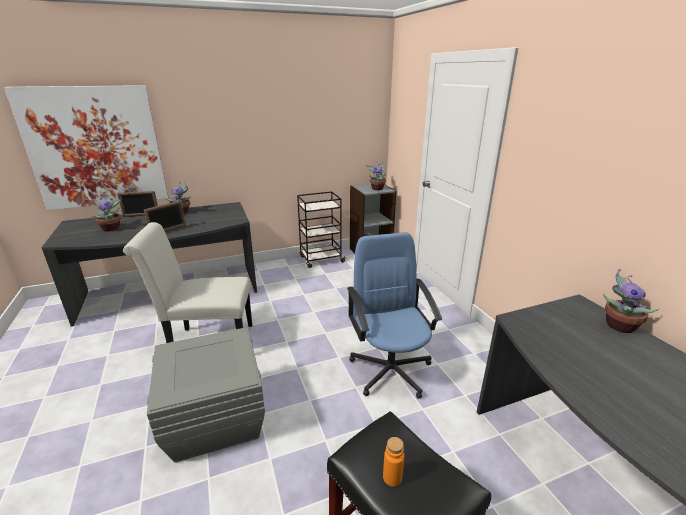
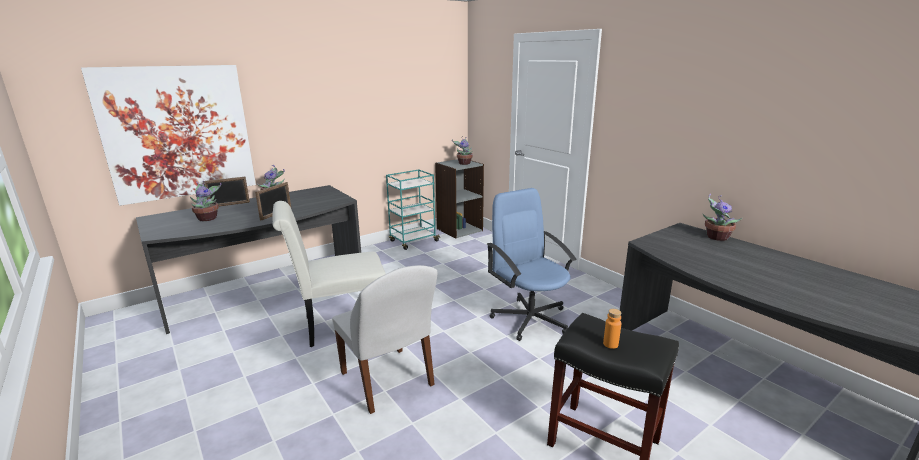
camera: 15 degrees left, 5 degrees down
grey storage box [147,327,265,462] -> white chair [332,265,438,414]
black cart [297,191,346,268] -> turquoise cart [386,169,441,250]

